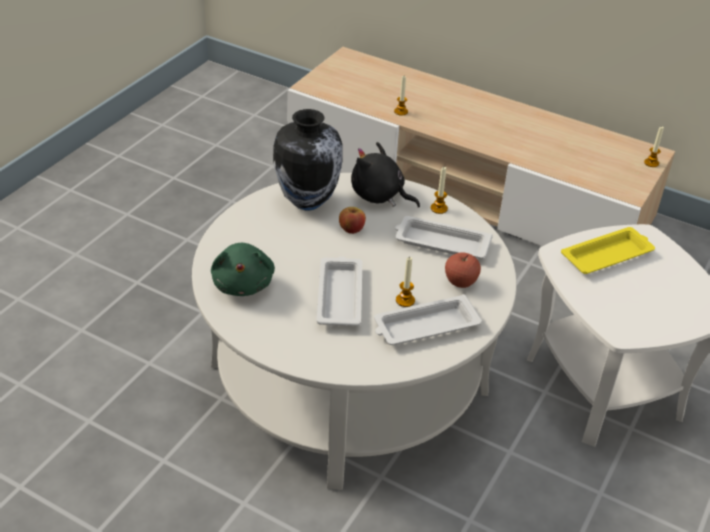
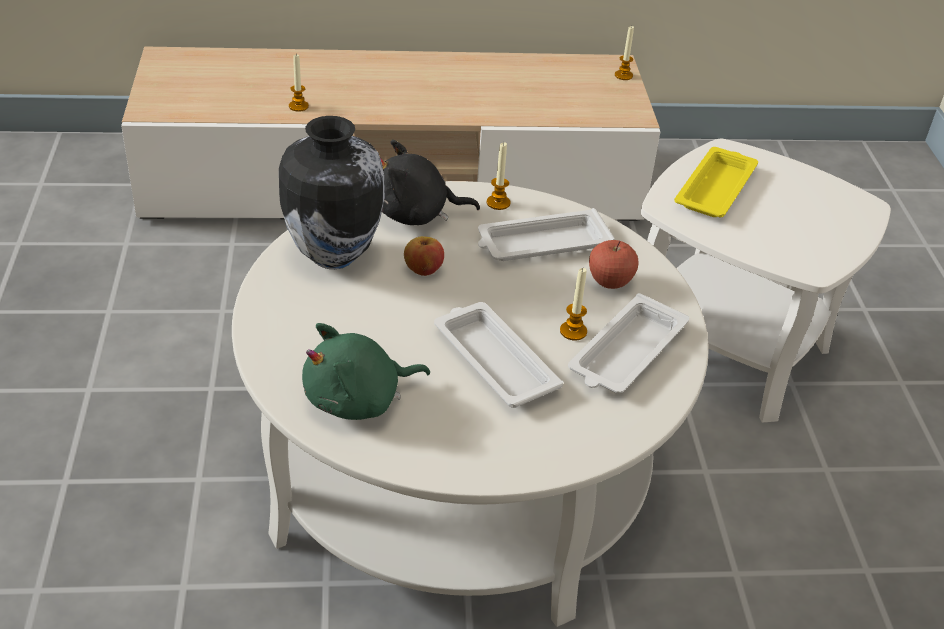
camera: 35 degrees left, 0 degrees up
green plush toy [211,243,275,296] -> green plush toy turned 105 degrees clockwise [302,323,430,420]

